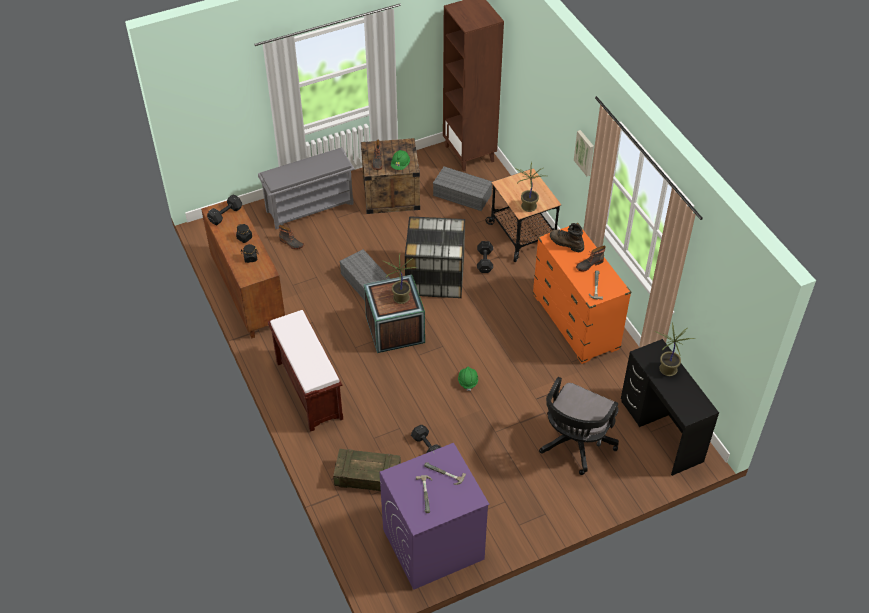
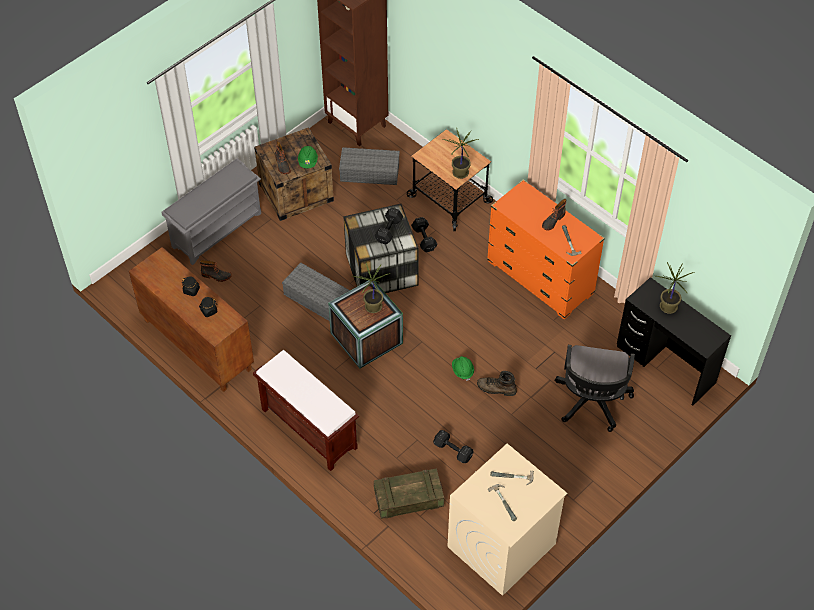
camera: 20 degrees left, 5 degrees up
black dumbbell [207,195,242,225] -> black dumbbell moved to [374,208,403,244]
purple washing machine [380,443,489,590] -> beige washing machine [448,444,567,596]
brown boot [550,223,584,252] -> brown boot moved to [477,371,517,396]
picture [574,130,594,176] -> none

